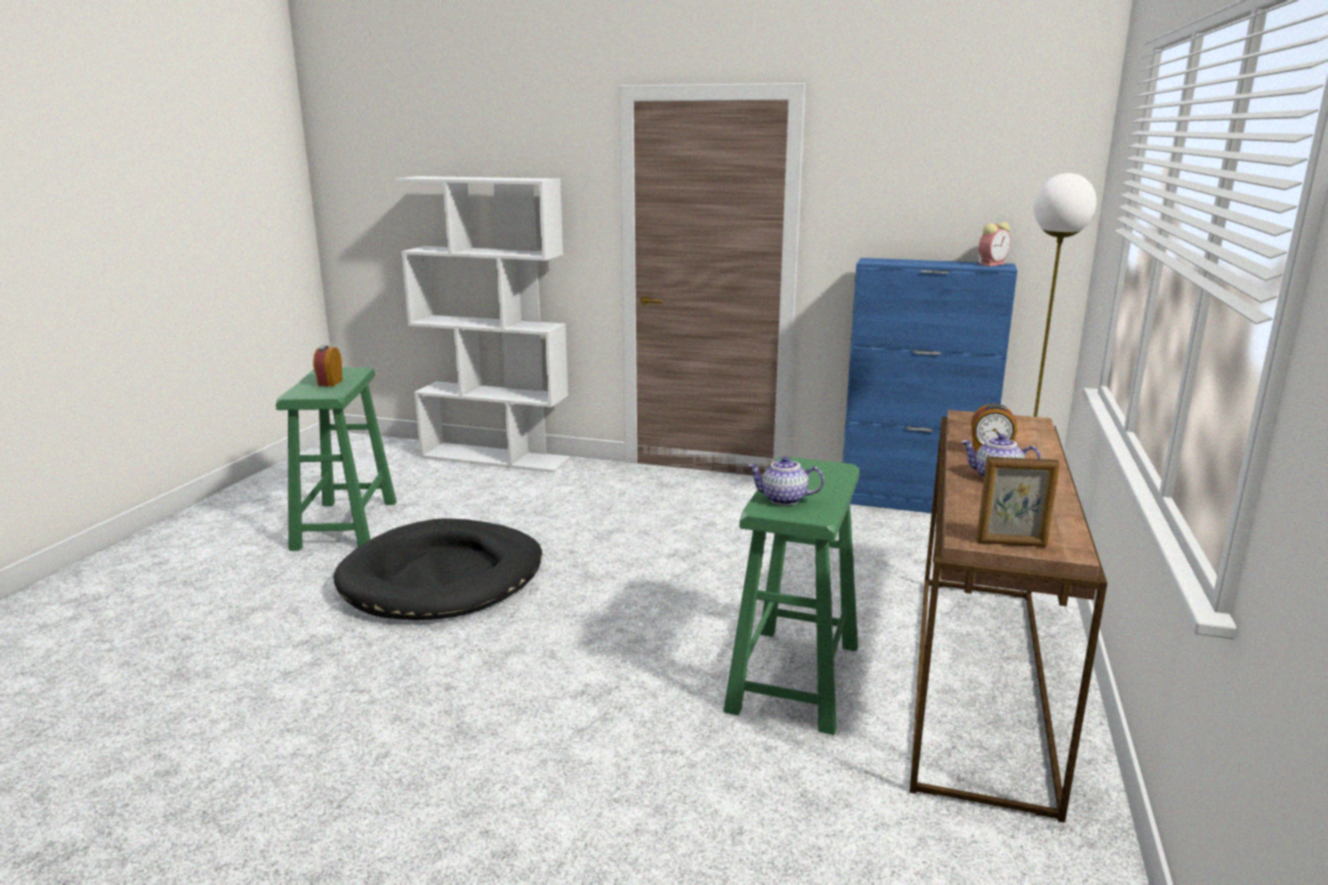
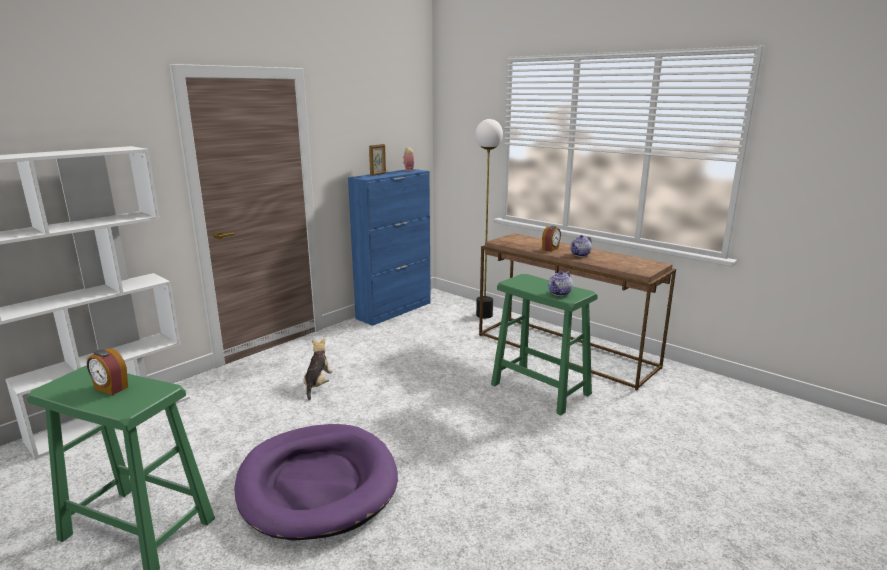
camera: 65 degrees left, 0 degrees up
black dog bed [333,518,542,620] -> purple dog bed [234,424,398,541]
picture frame [976,456,1060,547] -> picture frame moved to [369,144,386,176]
none -> plush toy [303,339,333,400]

